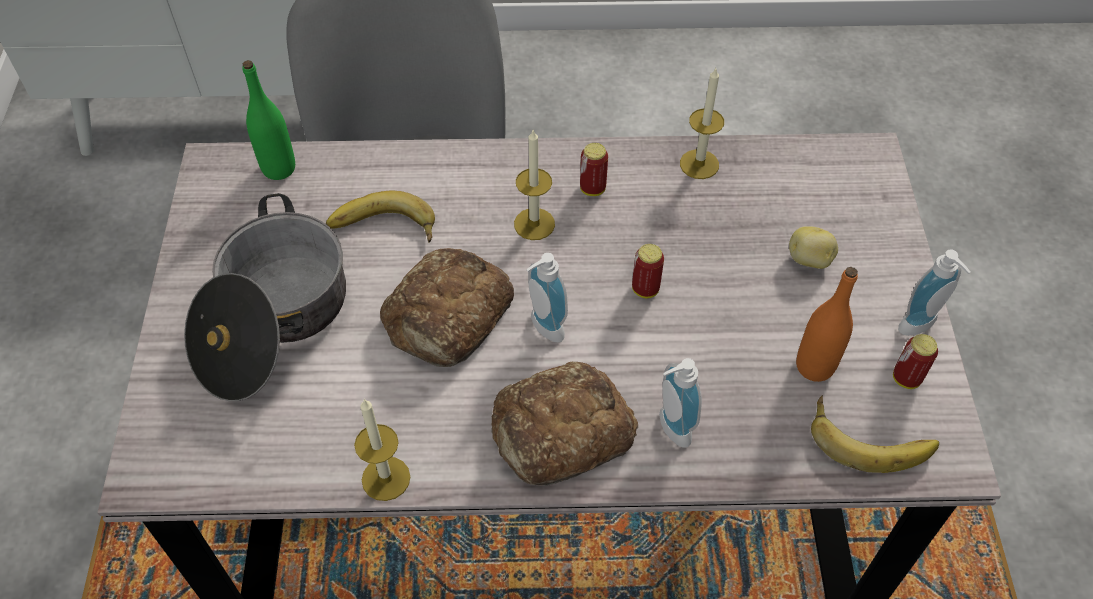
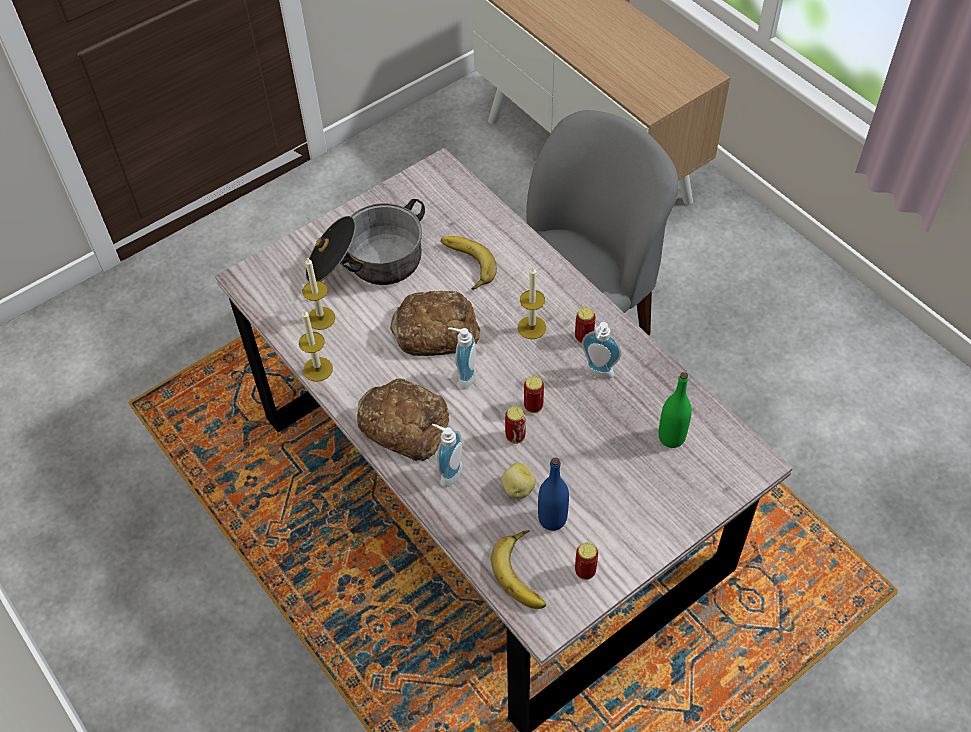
camera: 55 degrees right, 0 degrees up
green bottle [243,60,295,180] -> green bottle moved to [658,372,692,448]
candle [680,68,724,179] -> candle moved to [302,257,335,330]
potato [789,227,838,269] -> potato moved to [501,463,536,498]
orange bottle [796,267,858,382] -> blue bottle [538,457,569,531]
soap dispenser [898,250,970,336] -> soap dispenser moved to [582,322,621,379]
none -> can [505,406,526,444]

